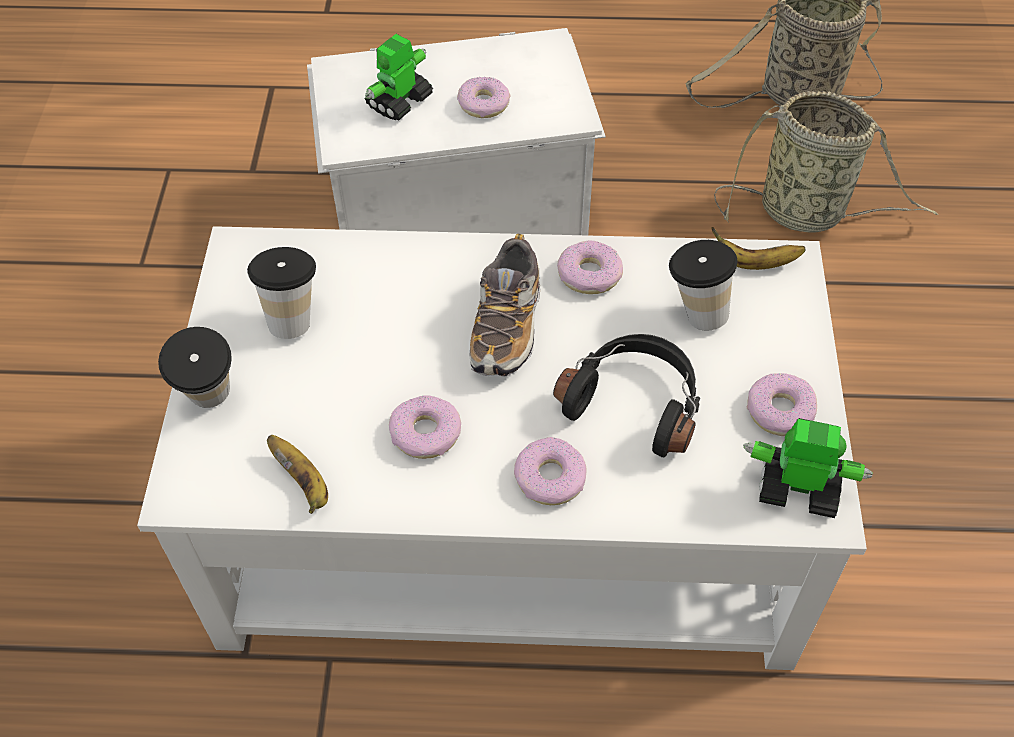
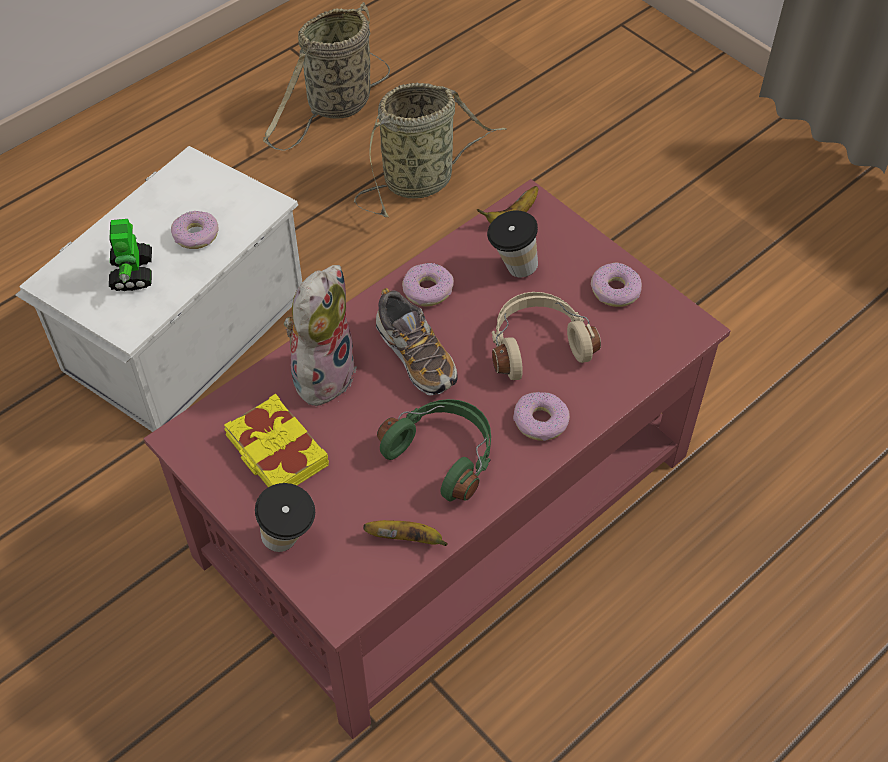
camera: 45 degrees left, 0 degrees up
white coffee table [137,226,867,670] -> red coffee table [144,179,731,739]
cup [247,247,316,339] -> yellow book [224,394,329,487]
donut [389,396,461,459] -> green headphones [377,399,491,501]
black headphones [553,334,700,457] -> beige headphones [492,292,601,380]
toy robot [743,418,873,518] -> none
none -> plush toy [284,265,357,406]

